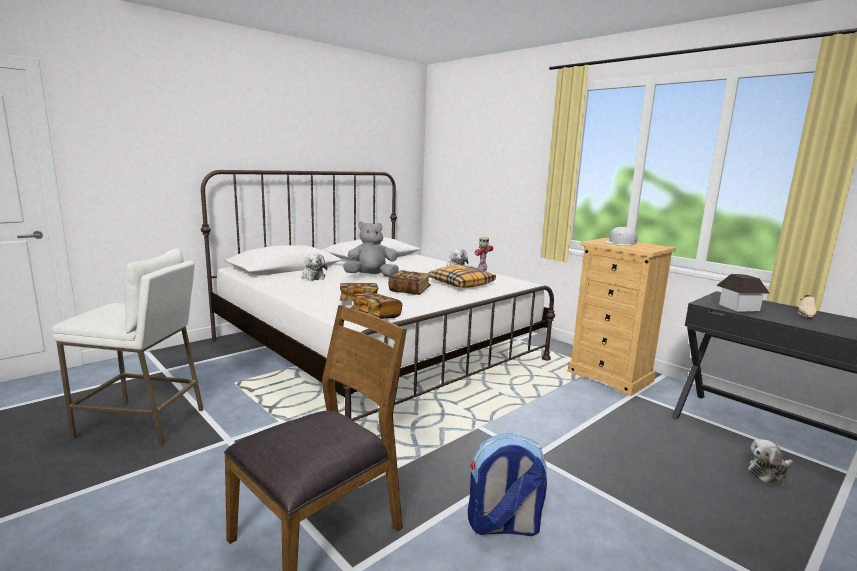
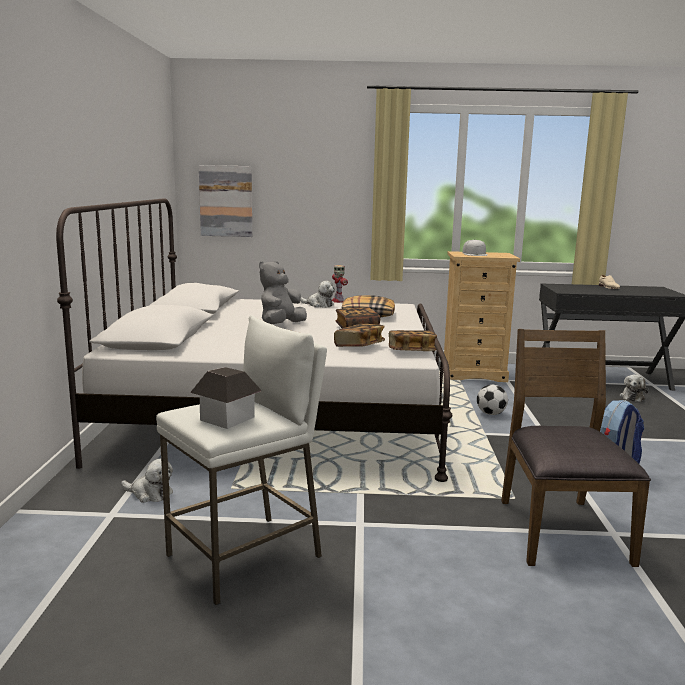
camera: 45 degrees left, 0 degrees up
plush toy [301,253,327,280] -> plush toy moved to [121,459,173,503]
toy house [716,274,770,312] -> toy house moved to [190,367,262,429]
none -> picture [199,165,252,237]
none -> football [477,385,508,415]

